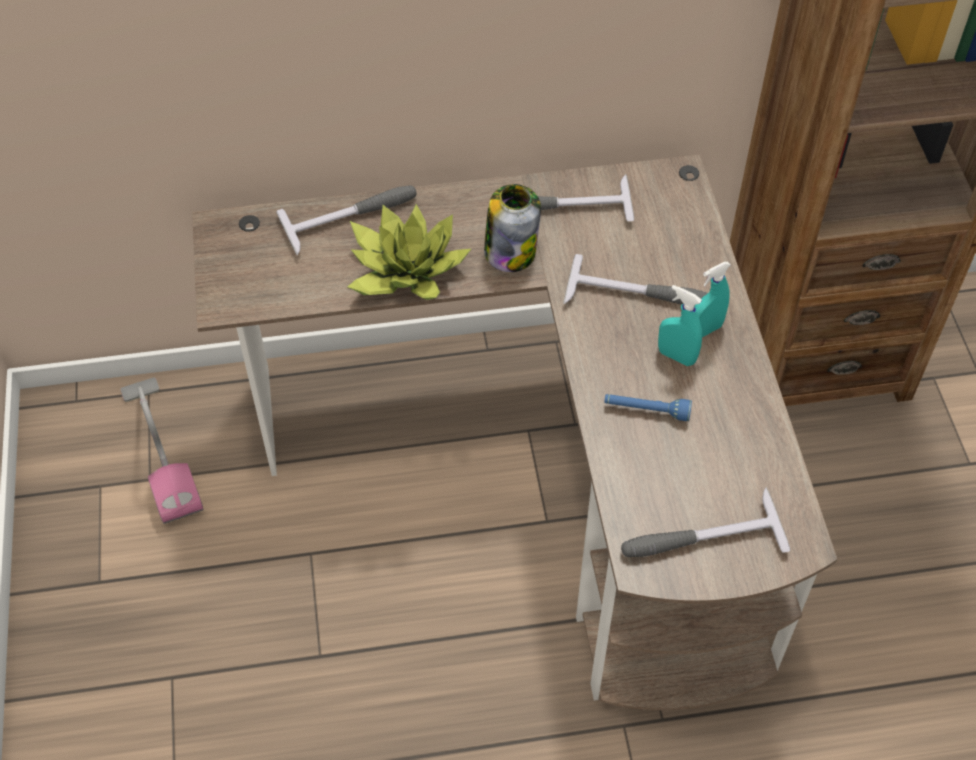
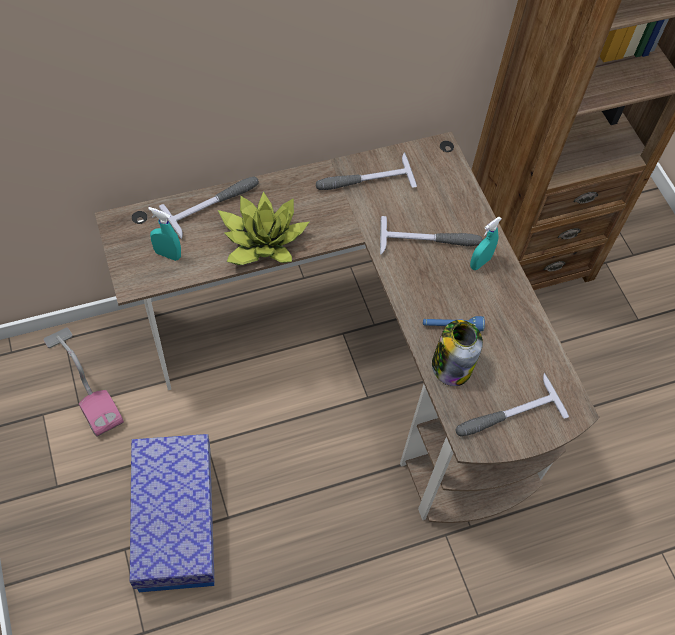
camera: 15 degrees left, 5 degrees up
jar [484,184,541,272] -> jar moved to [432,320,483,386]
turquoise spray bottle [658,285,702,366] -> turquoise spray bottle moved to [148,207,181,261]
none -> storage box [130,434,215,592]

